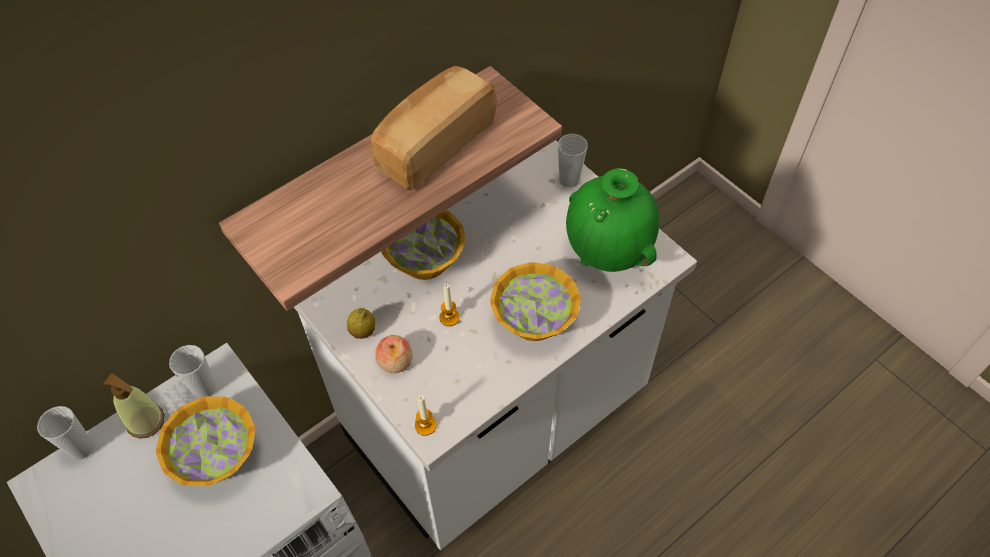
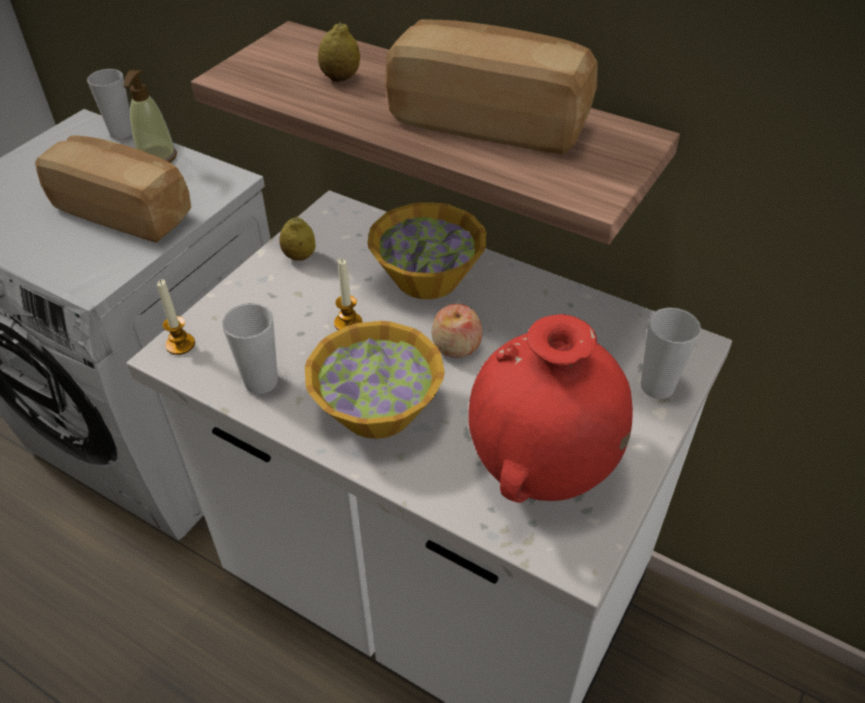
camera: 70 degrees right, 10 degrees down
bowl [156,396,255,486] -> bread [35,135,191,243]
cup [169,345,216,398] -> cup moved to [222,303,278,394]
apple [375,335,413,373] -> apple moved to [431,304,483,358]
green vase [566,168,660,272] -> red vase [469,314,633,503]
none -> lemon [318,22,360,82]

